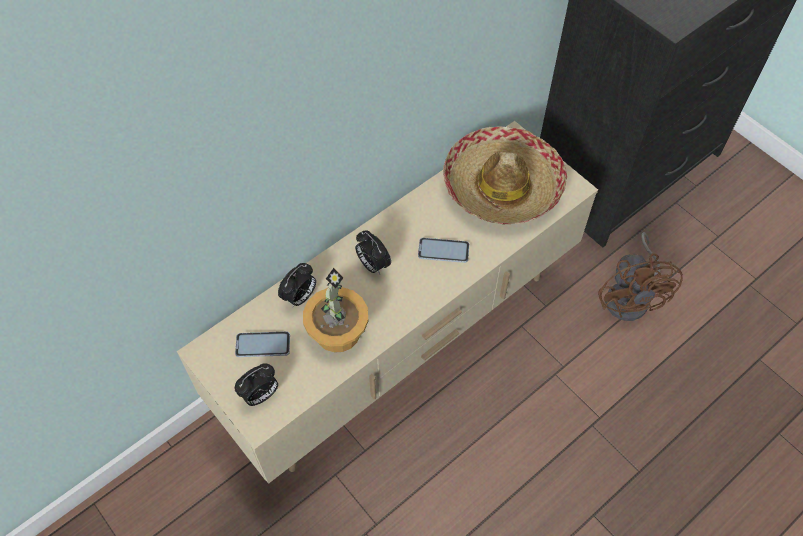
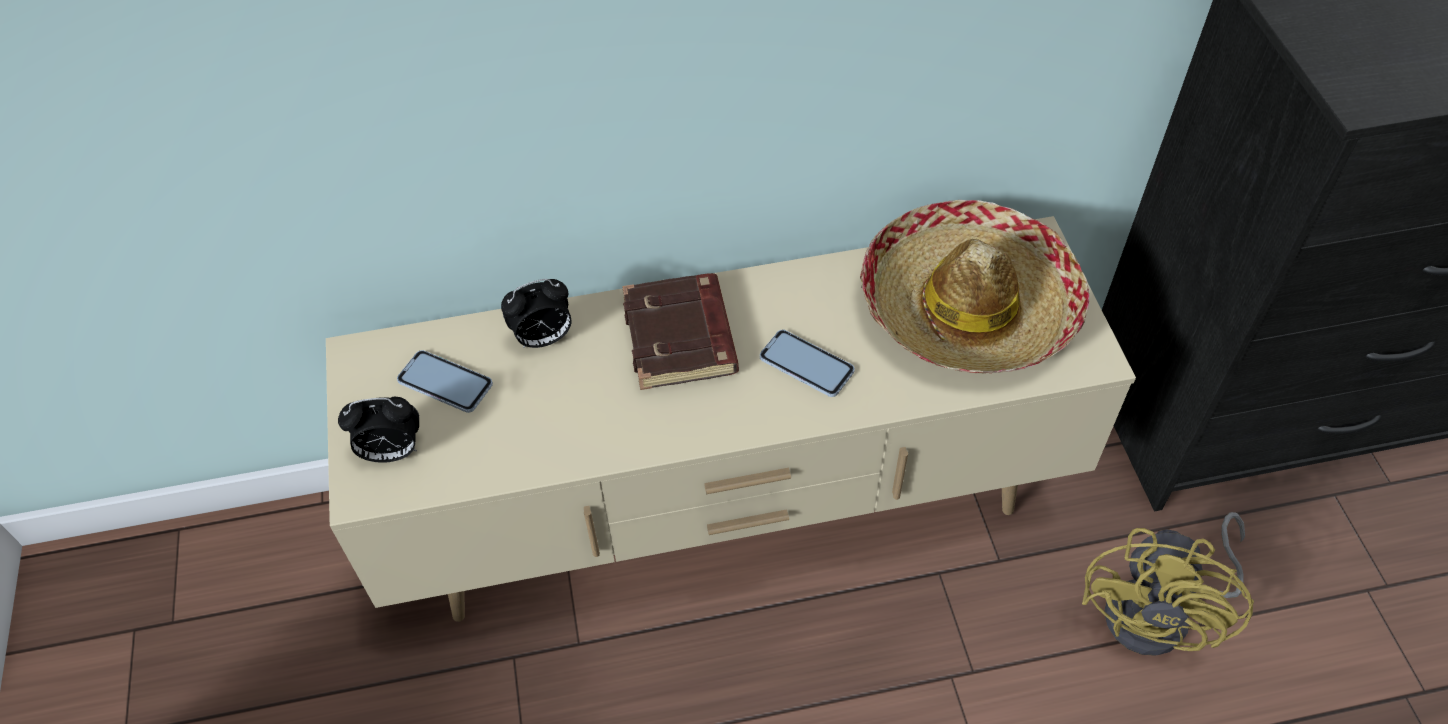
camera: 30 degrees right, 5 degrees down
potted plant [303,268,368,353] -> none
alarm clock [355,230,391,274] -> brown book [622,273,739,390]
brown fan [598,232,683,321] -> yellow fan [1082,512,1254,656]

